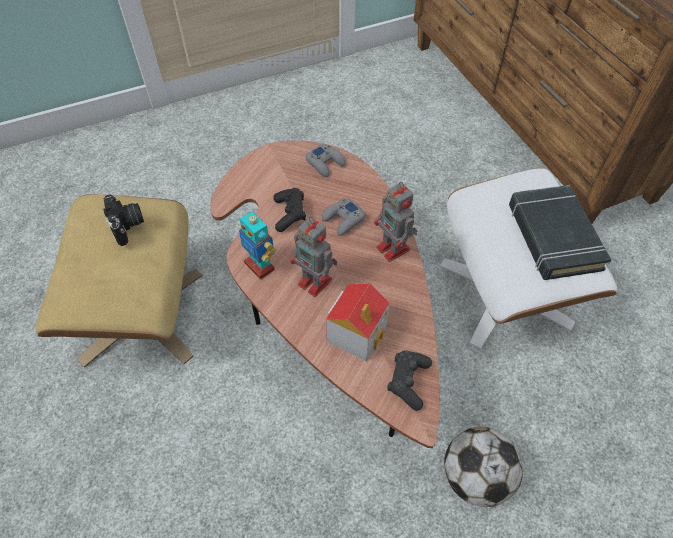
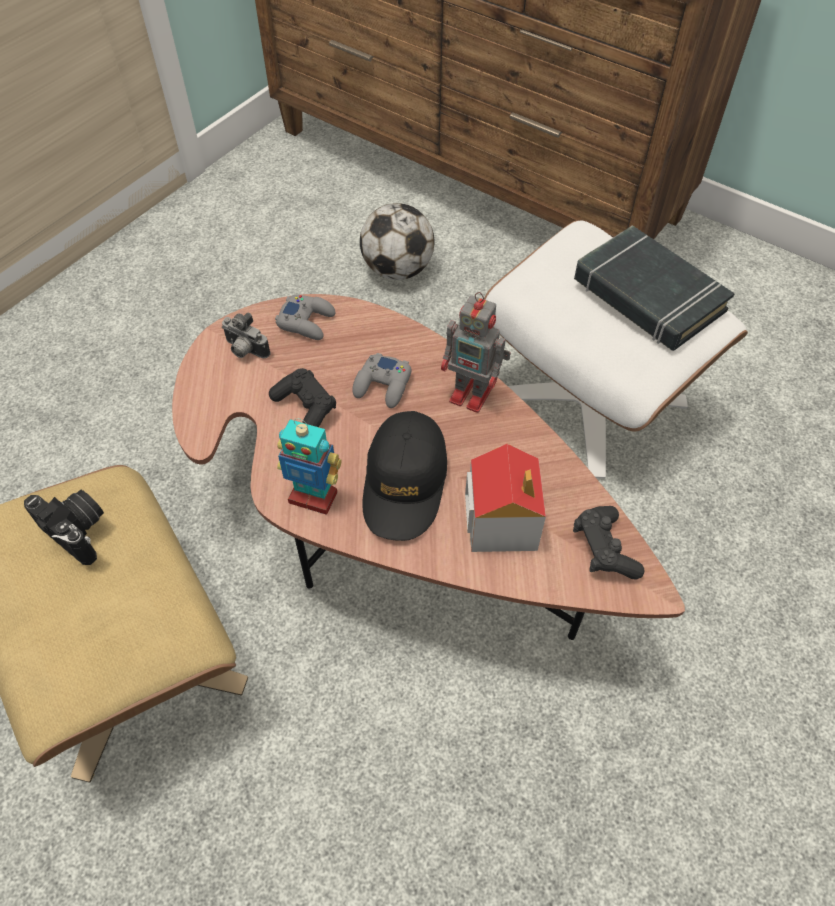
camera: 30 degrees left, 0 degrees up
toy robot [290,217,337,297] -> black cap [362,411,447,541]
football [444,427,523,507] -> football moved to [360,203,435,280]
none -> camera [222,312,270,358]

